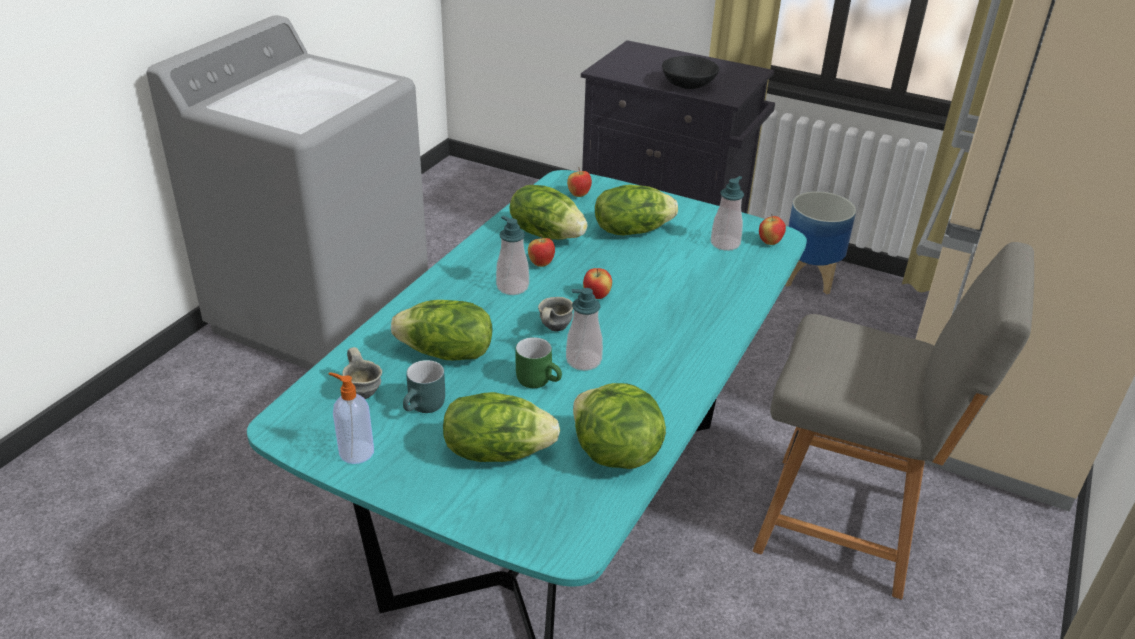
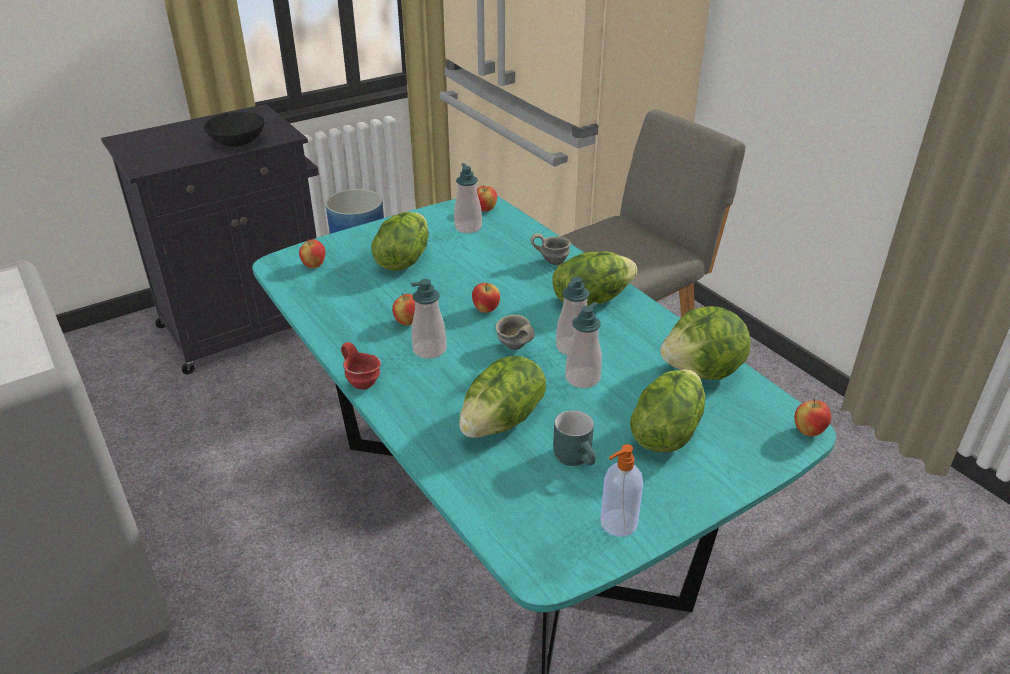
camera: 60 degrees left, 0 degrees up
grey mug [342,347,382,399] -> grey mug moved to [531,233,571,265]
lettuce [510,185,587,240] -> lettuce moved to [552,251,637,306]
green mug [516,337,562,388] -> soap dispenser [565,302,602,389]
none -> red mug [341,342,381,390]
none -> apple [794,398,831,437]

